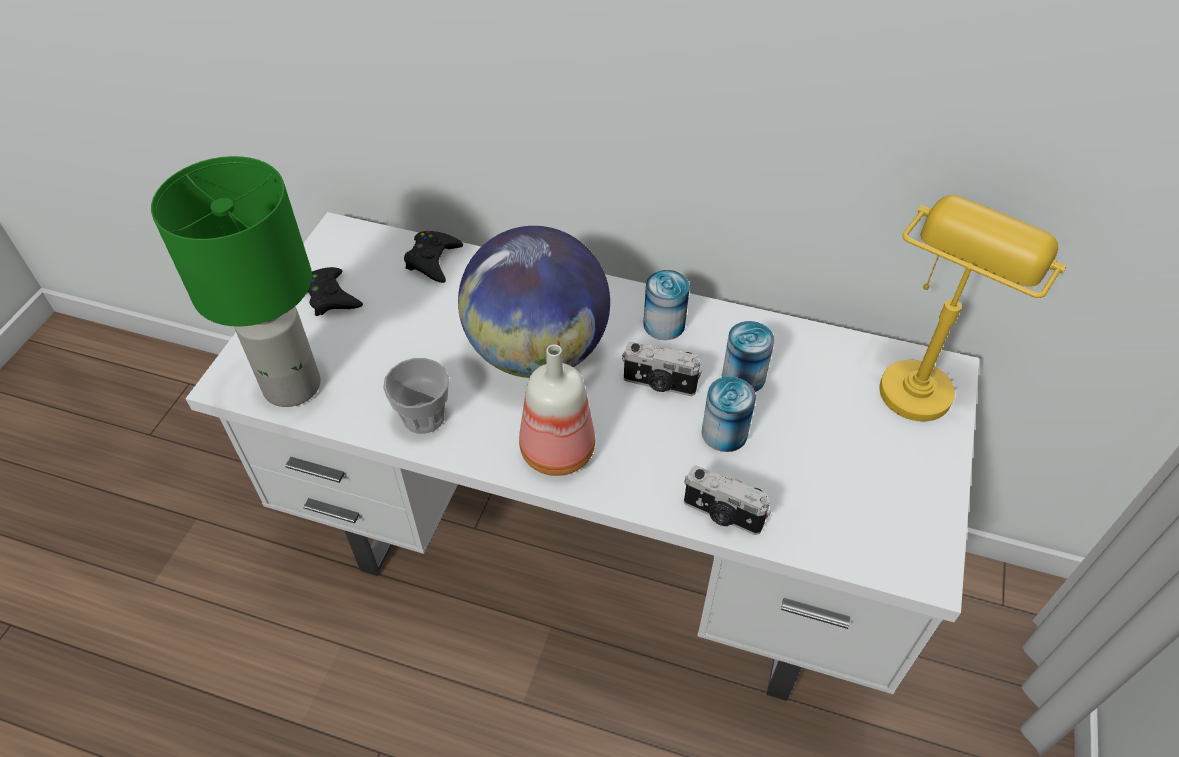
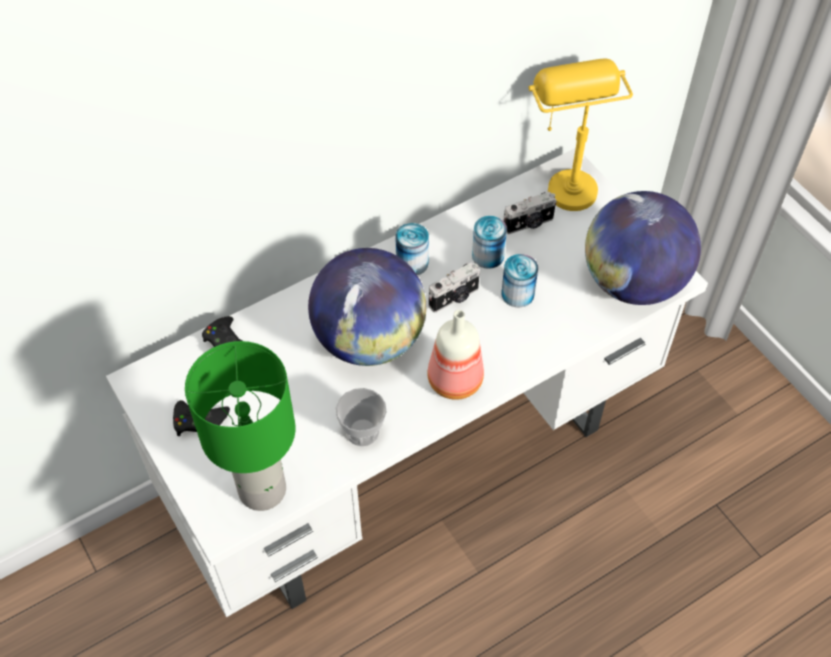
camera: 50 degrees left, 5 degrees up
camera [684,466,771,535] -> camera moved to [503,192,557,234]
none -> globe [585,191,701,305]

